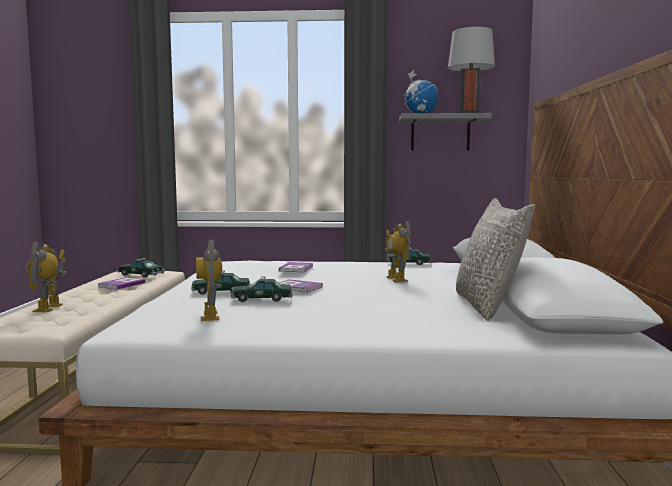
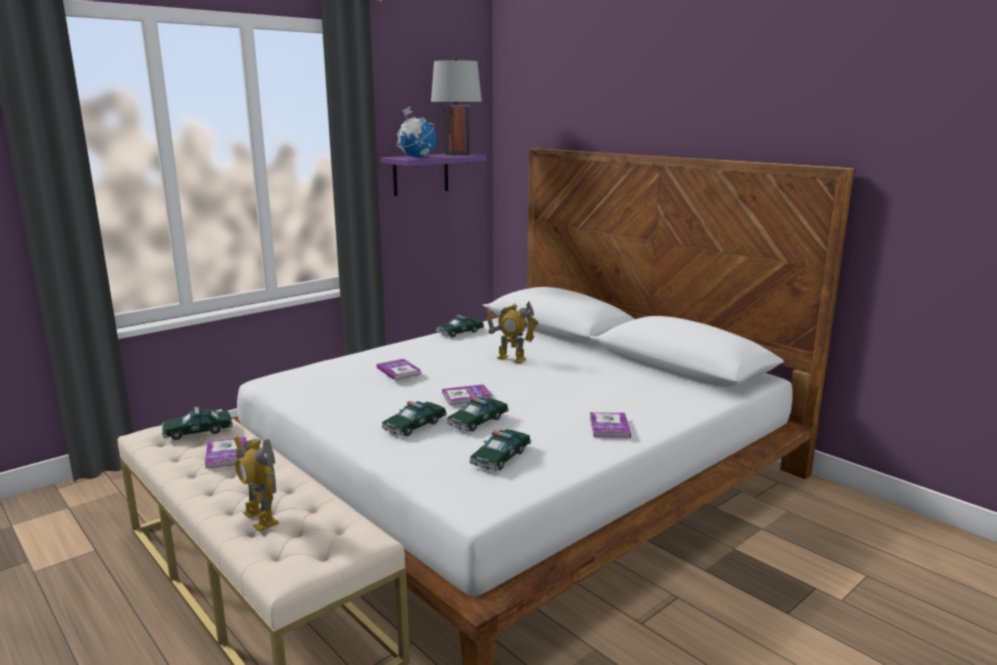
camera: 45 degrees left, 10 degrees up
toy robot [196,240,222,321] -> toy car [469,429,531,471]
grey shelf [399,113,492,151] -> purple shelf [380,154,487,196]
grey pillow [456,198,535,321] -> none
none -> book [590,412,631,438]

